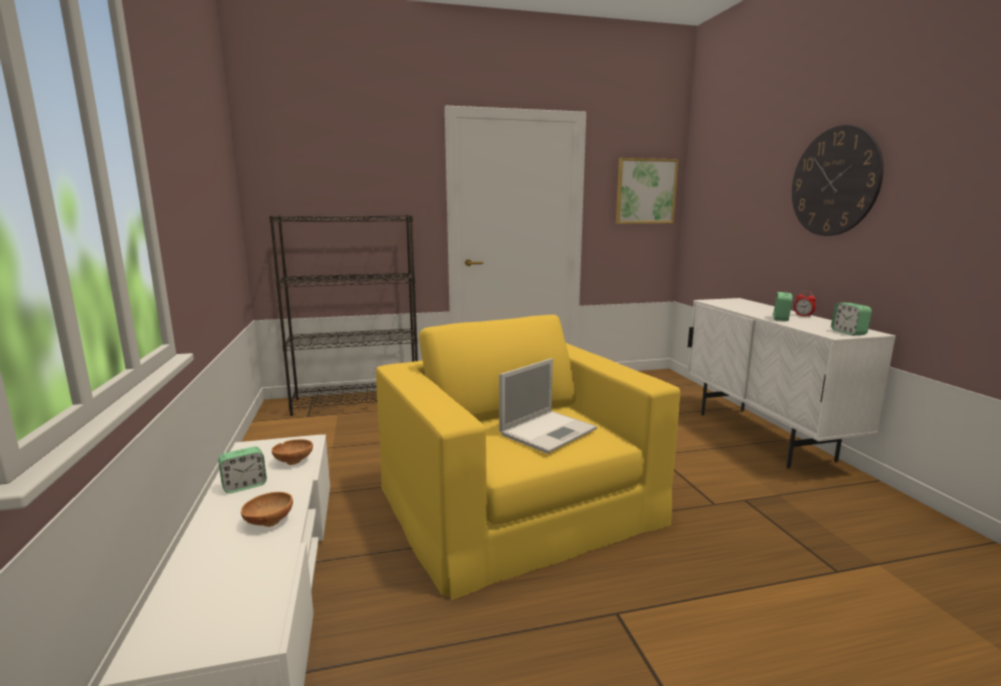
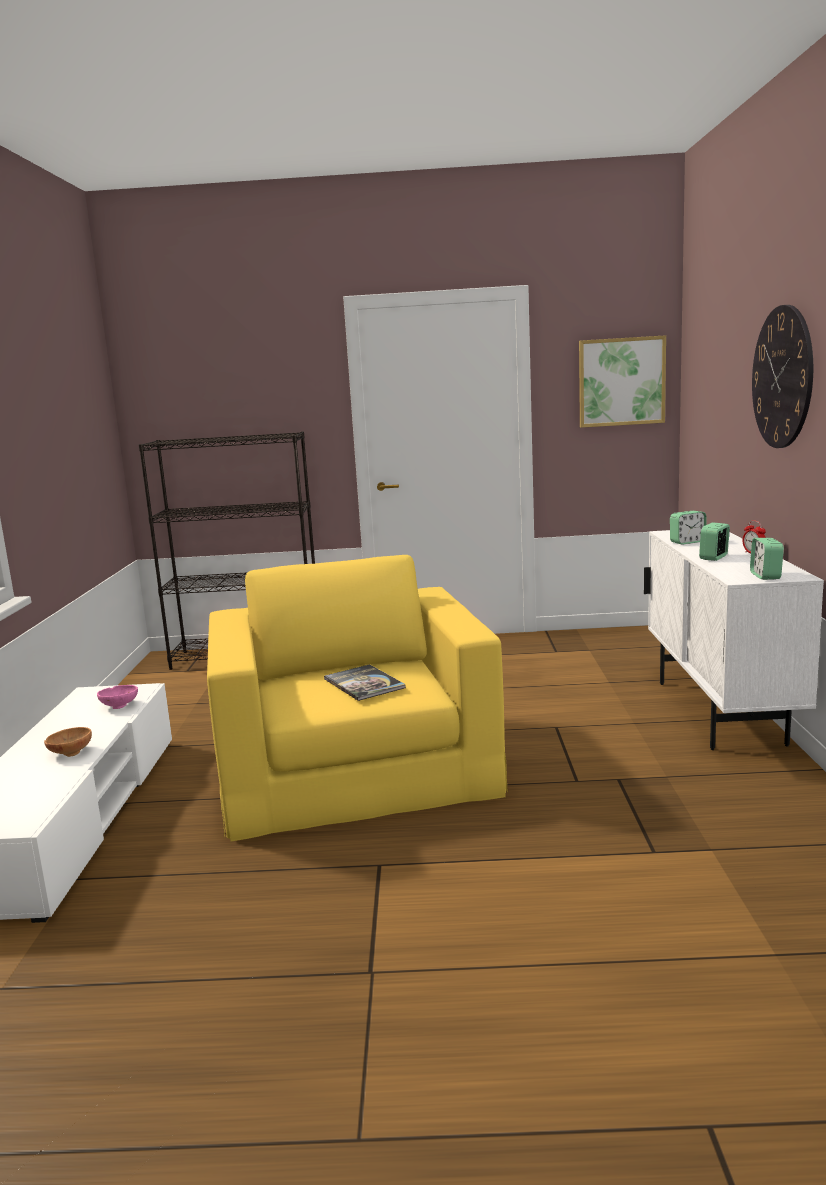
camera: 15 degrees right, 0 degrees up
alarm clock [218,447,267,493] -> alarm clock moved to [670,511,706,545]
brown bowl [272,439,313,465] -> pink bowl [97,685,138,709]
laptop [499,358,597,454] -> book [324,664,406,701]

